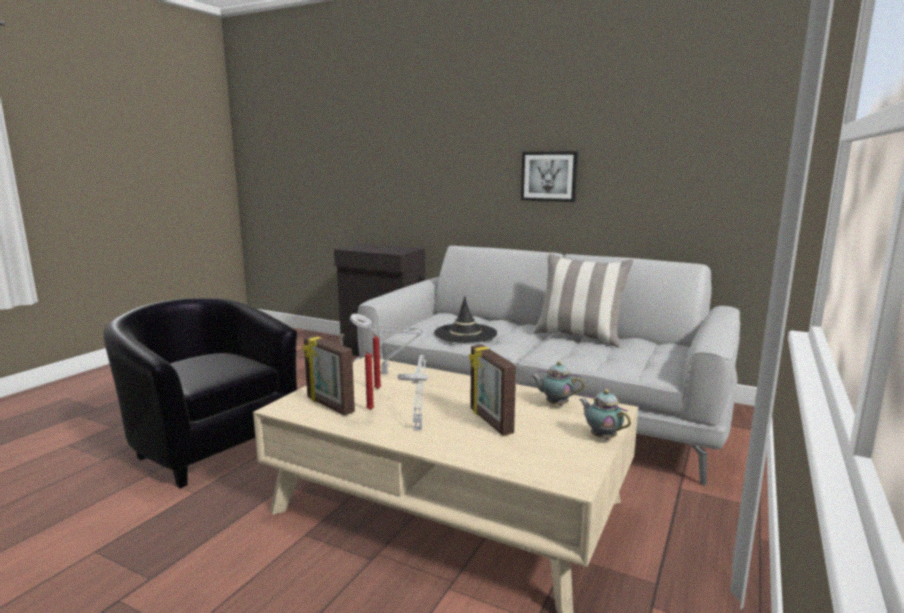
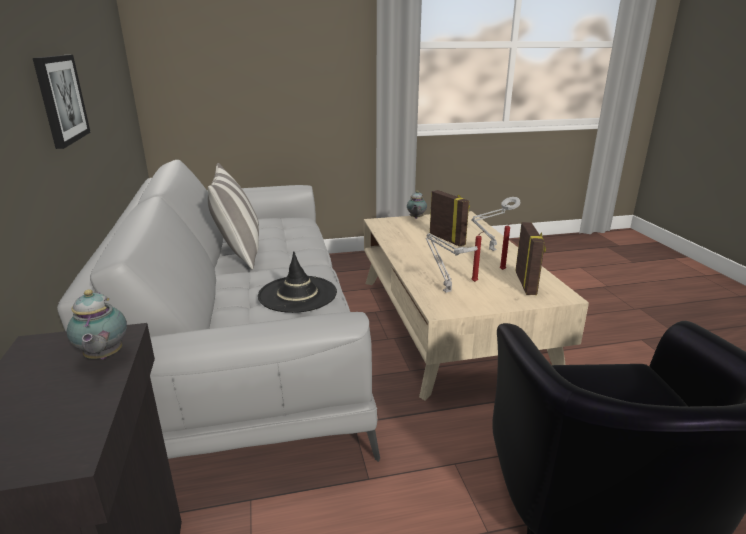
camera: 130 degrees left, 10 degrees up
picture frame [469,344,516,436] -> picture frame turned 60 degrees counterclockwise [430,190,470,247]
teapot [530,361,585,405] -> teapot moved to [67,289,127,359]

